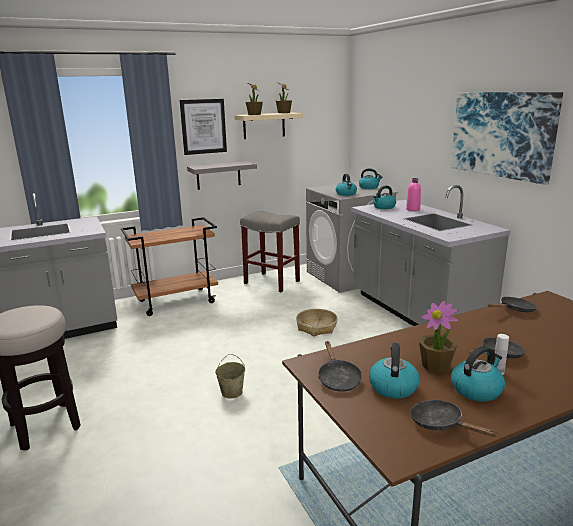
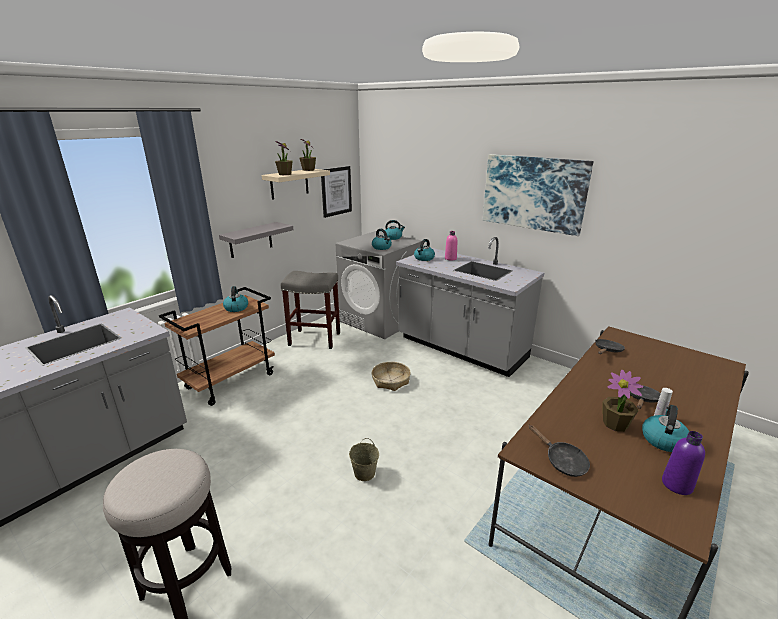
camera: 25 degrees left, 5 degrees up
picture [180,99,227,155] -> picture moved to [321,166,352,218]
kettle [369,343,420,399] -> kettle moved to [223,286,248,312]
black frying pan [410,400,498,437] -> purple bottle [662,431,705,495]

